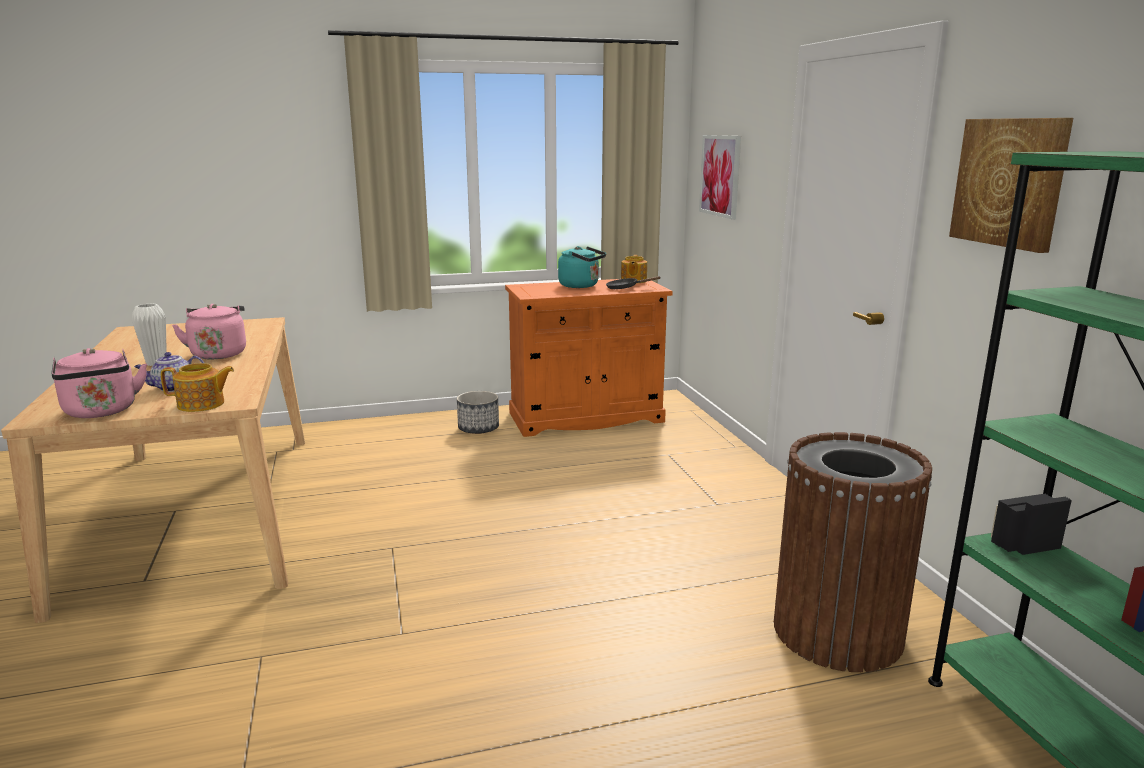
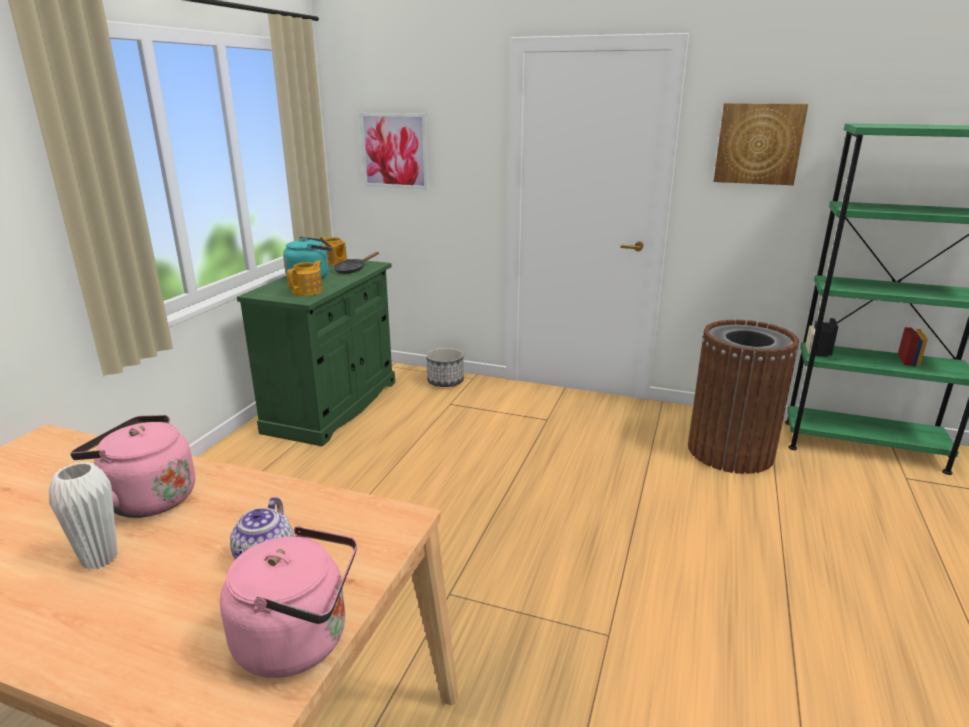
camera: 55 degrees left, 5 degrees up
teapot [161,363,234,412] -> teapot moved to [287,260,323,296]
planter [457,391,499,434] -> planter moved to [426,348,464,387]
orange cabinet [505,278,673,437] -> green cabinet [237,259,395,446]

